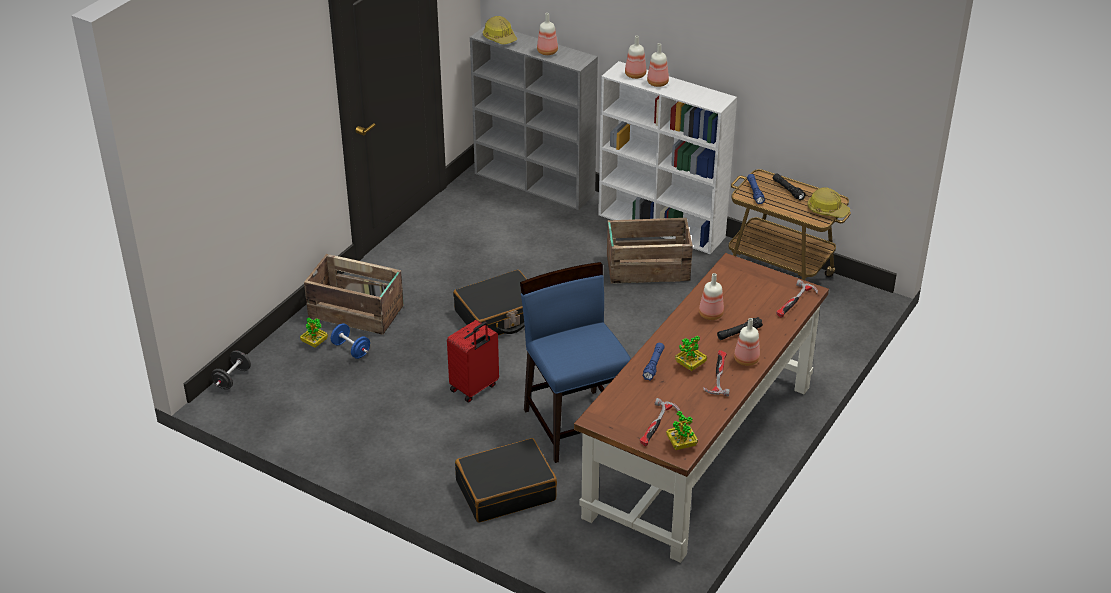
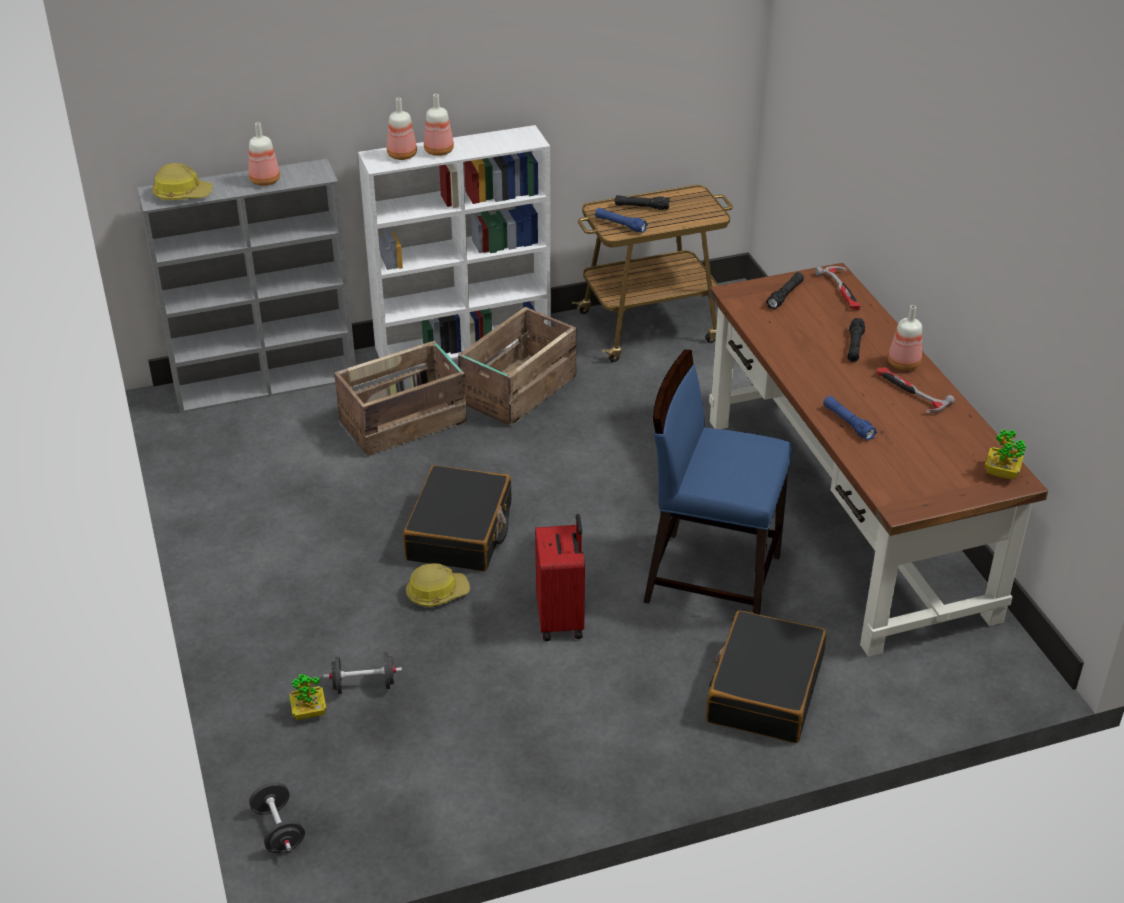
camera: 50 degrees left, 0 degrees up
crate [304,254,404,335] -> crate moved to [334,341,467,456]
blue dumbbell [331,323,370,359] -> black dumbbell [323,652,402,694]
hammer [640,398,680,446] -> none
potted plant [675,336,707,371] -> none
bottle [699,273,724,320] -> none
hard hat [808,187,850,218] -> hard hat moved to [406,563,470,607]
none -> black flashlight [766,272,804,309]

